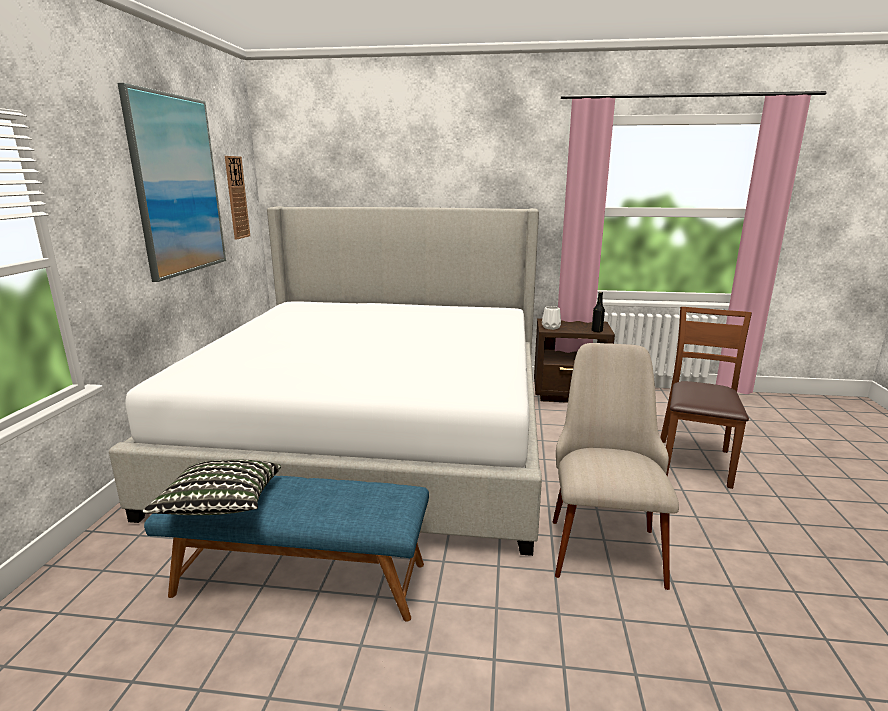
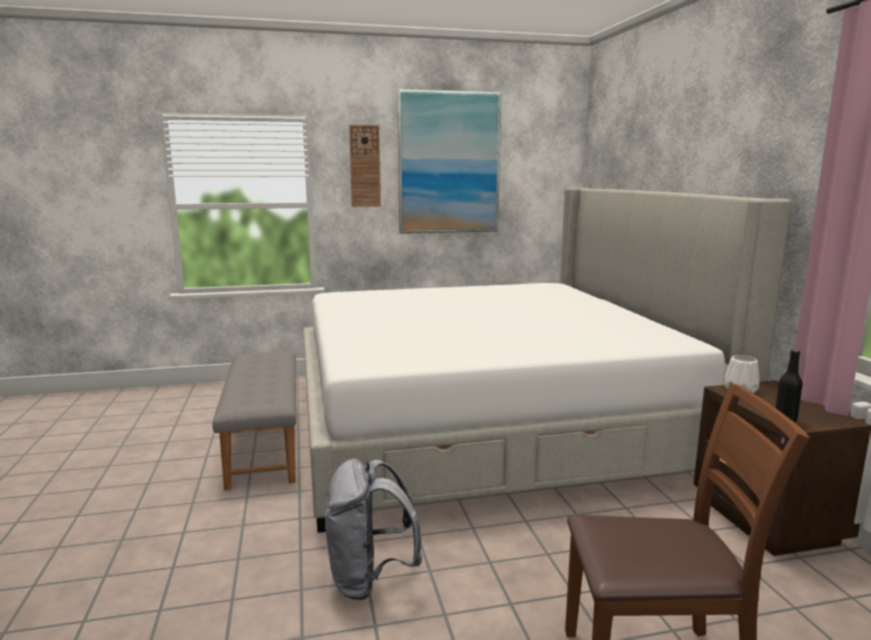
camera: 70 degrees right, 5 degrees down
pillow [143,460,281,515] -> none
blue bench [144,476,429,622] -> grey bench [212,351,296,490]
wall clock [225,156,250,240] -> wall clock moved to [349,125,381,207]
beige chair [553,343,679,590] -> grey backpack [325,458,422,600]

